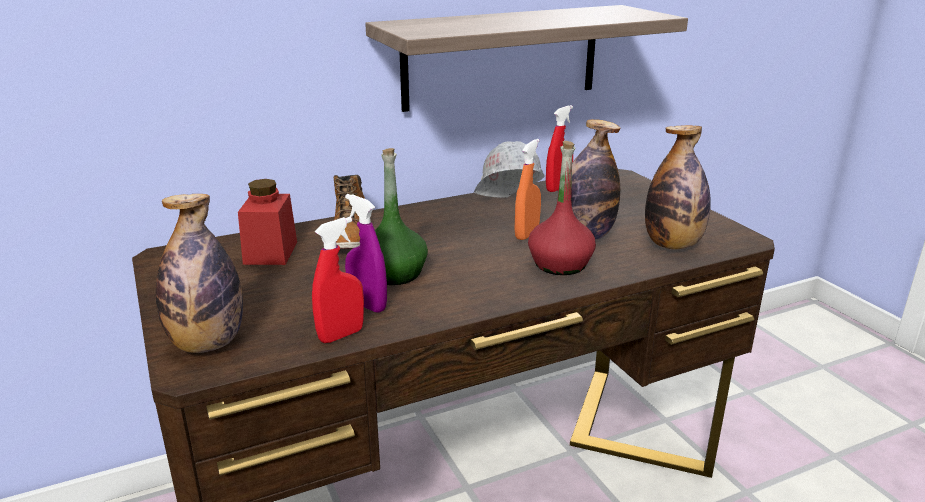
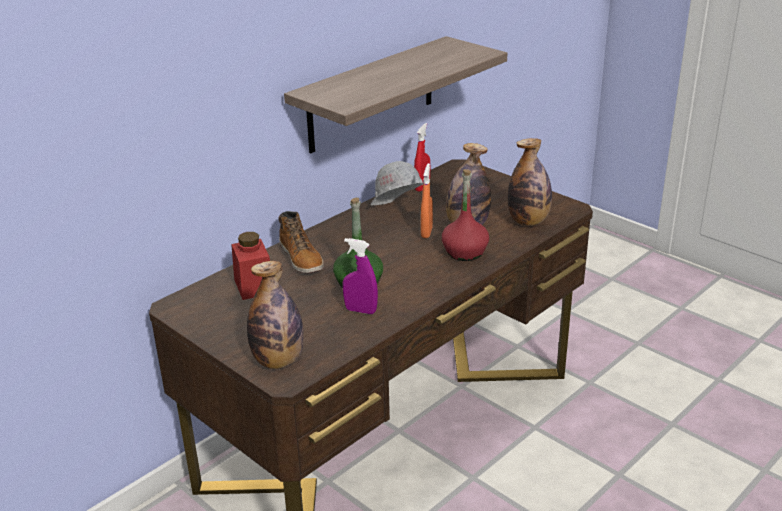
camera: 20 degrees left, 5 degrees up
red spray bottle [312,217,364,343] -> none

